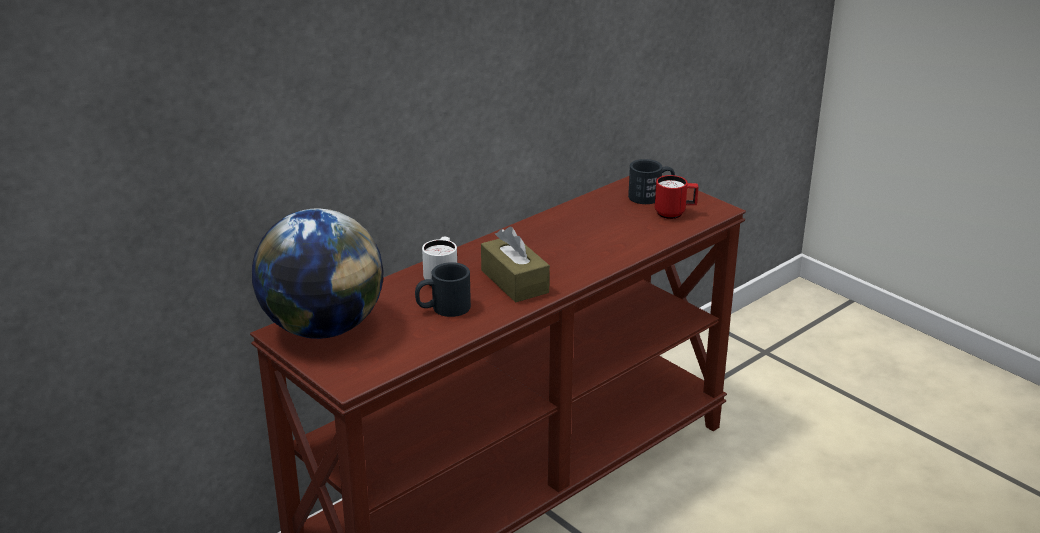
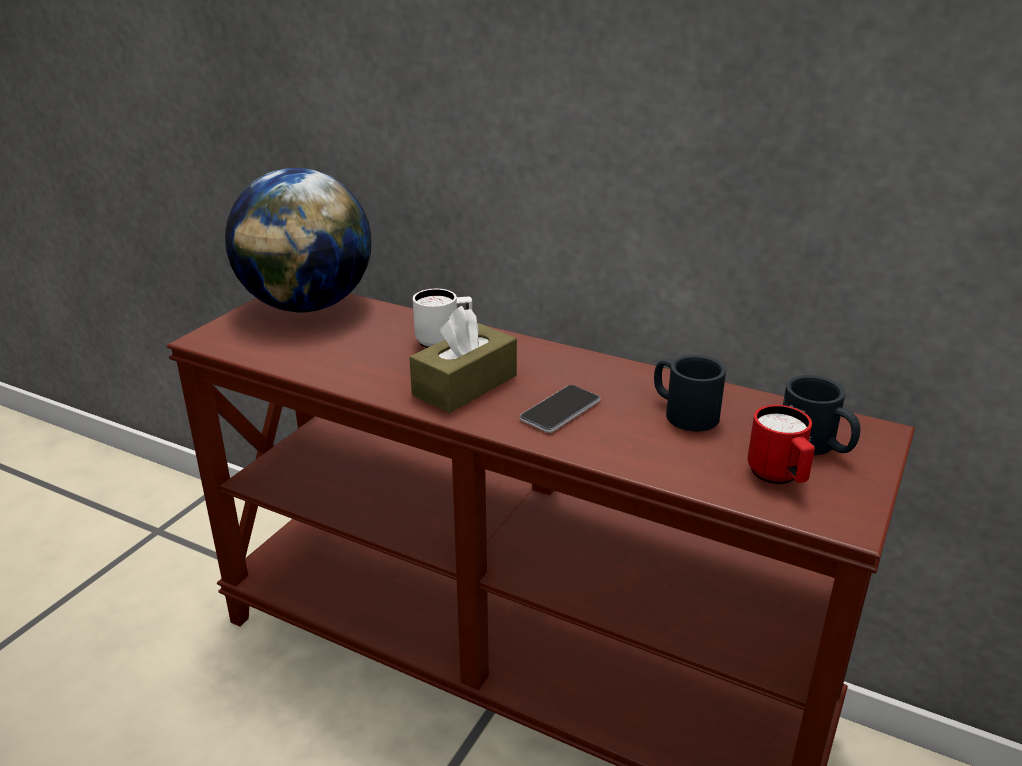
camera: 70 degrees right, 0 degrees up
black mug [415,262,471,317] -> black mug moved to [654,355,726,431]
none -> phone [519,385,600,433]

